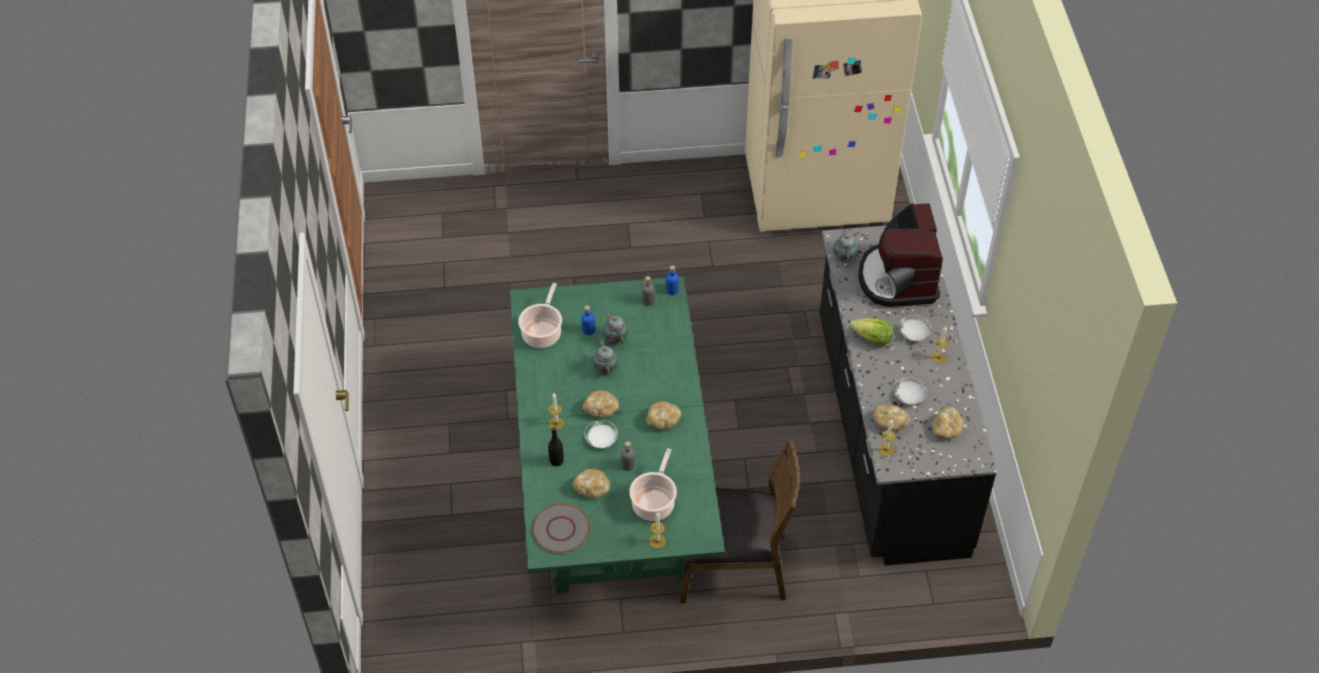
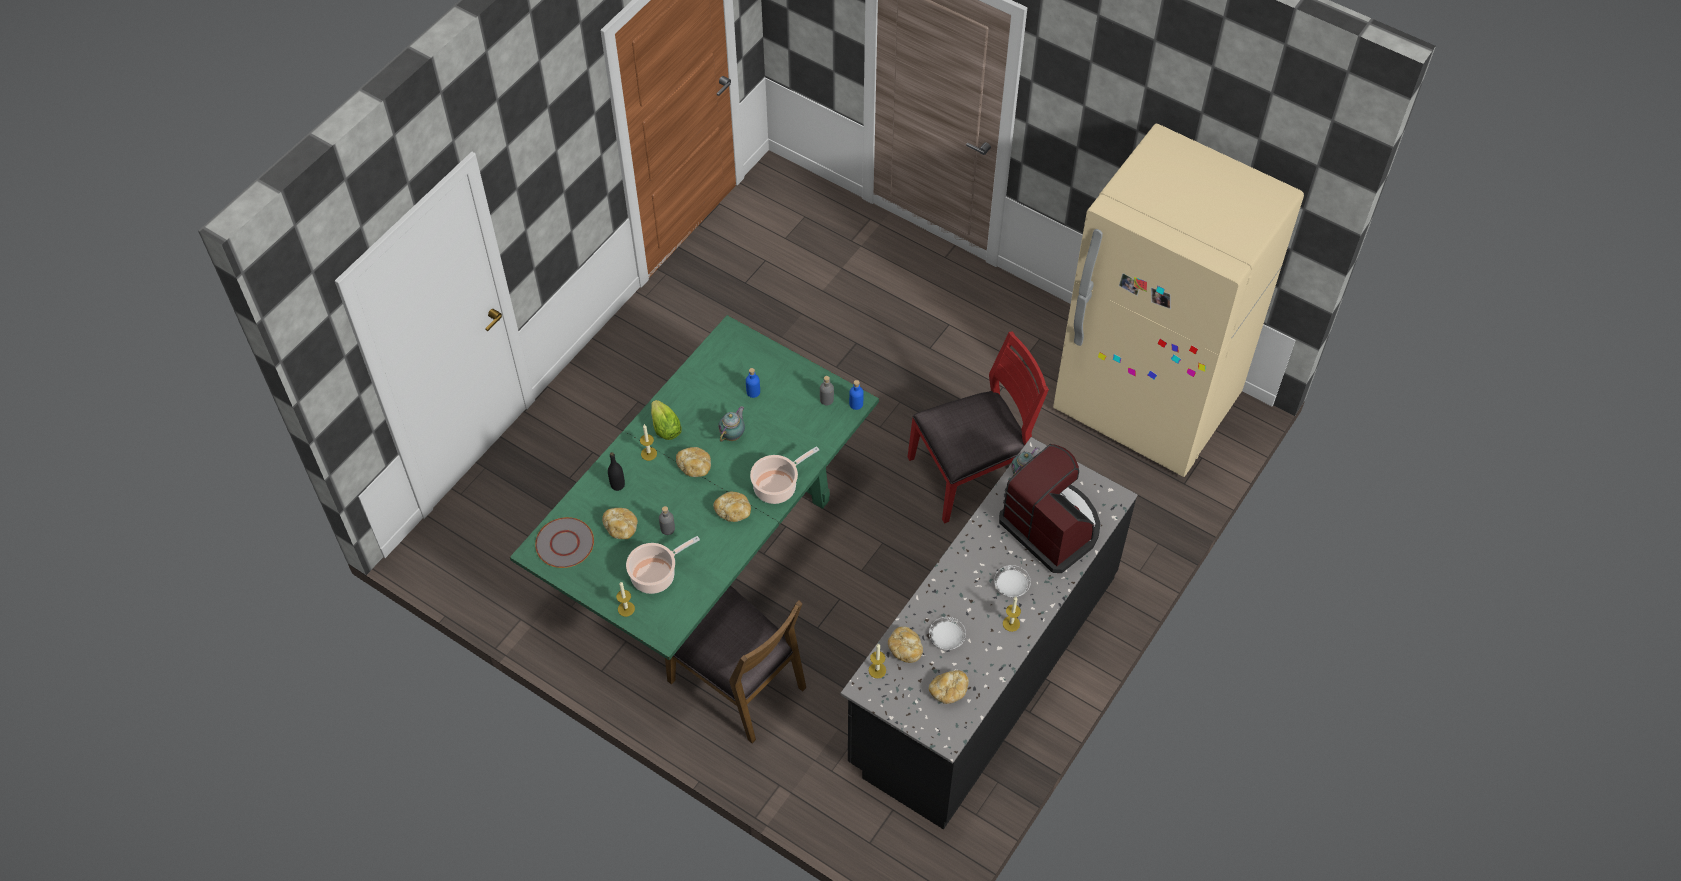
camera: 40 degrees right, 5 degrees up
cooking pot [518,283,562,348] -> cooking pot moved to [750,446,819,504]
white plate [584,420,618,448] -> none
teapot [603,311,628,344] -> none
lettuce [850,318,893,346] -> lettuce moved to [651,400,682,440]
coffee machine [858,203,943,307] -> coffee machine turned 105 degrees clockwise [999,444,1101,573]
none -> red chair [908,331,1049,524]

